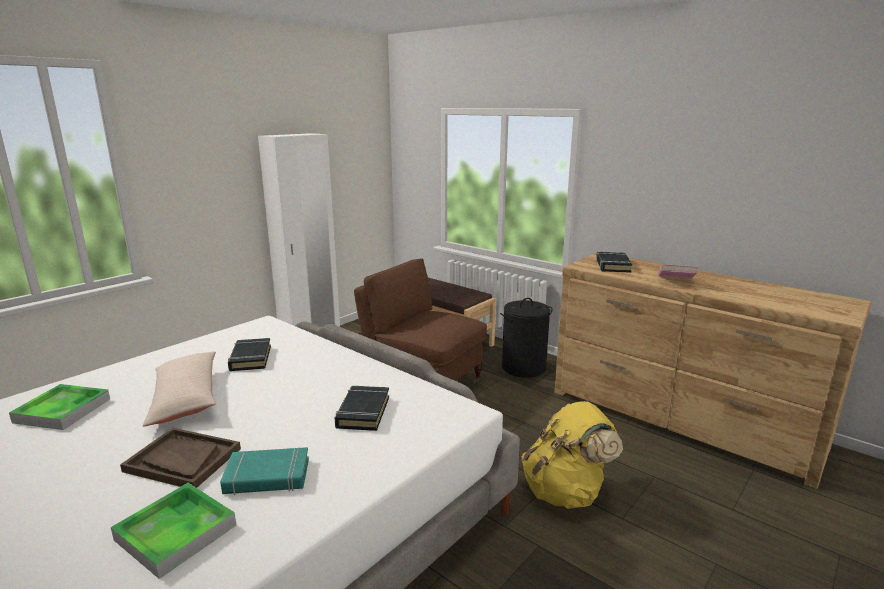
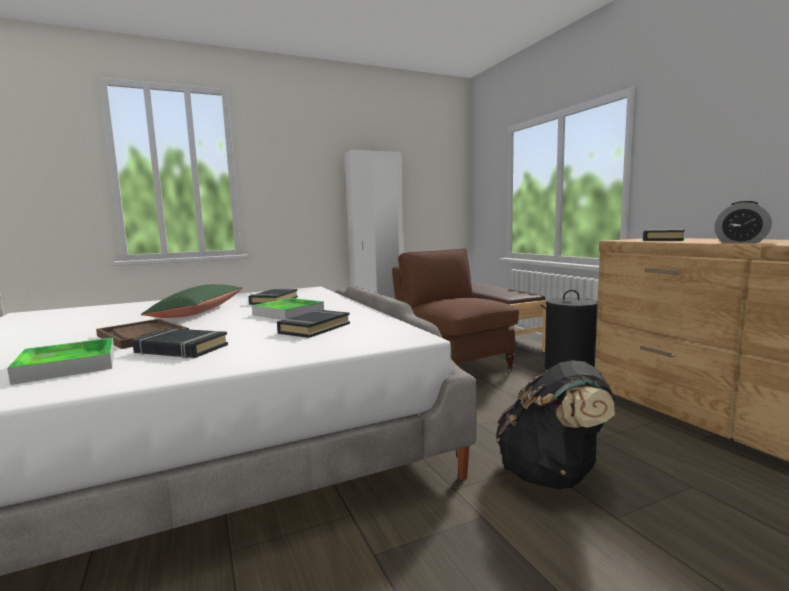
camera: 25 degrees right, 10 degrees down
tray [9,384,110,430] -> tray moved to [252,298,324,320]
beige pillow [143,351,216,427] -> green pillow [141,284,243,318]
turquoise book [220,447,309,495] -> black book [132,328,228,359]
yellow backpack [522,401,623,509] -> black backpack [497,360,615,489]
pink book [658,264,697,279] -> alarm clock [715,201,772,243]

